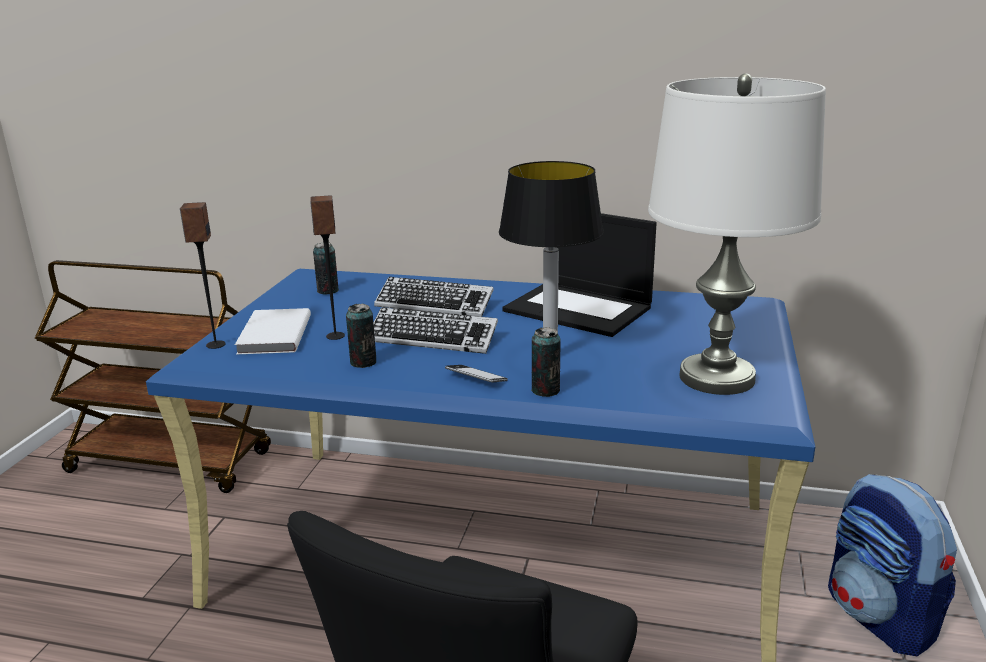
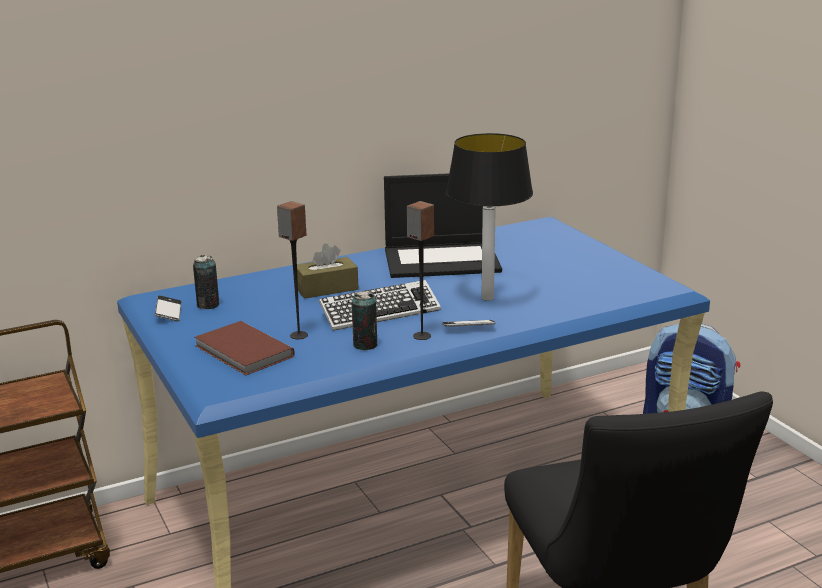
camera: 40 degrees left, 0 degrees up
speaker [180,202,226,349] -> speaker moved to [406,201,434,340]
white book [235,308,311,355] -> brown book [195,321,295,375]
keyboard [374,277,494,317] -> brown tissue box [297,243,359,299]
can [531,327,560,397] -> none
white table lamp [648,73,826,395] -> none
none -> phone [155,295,182,321]

